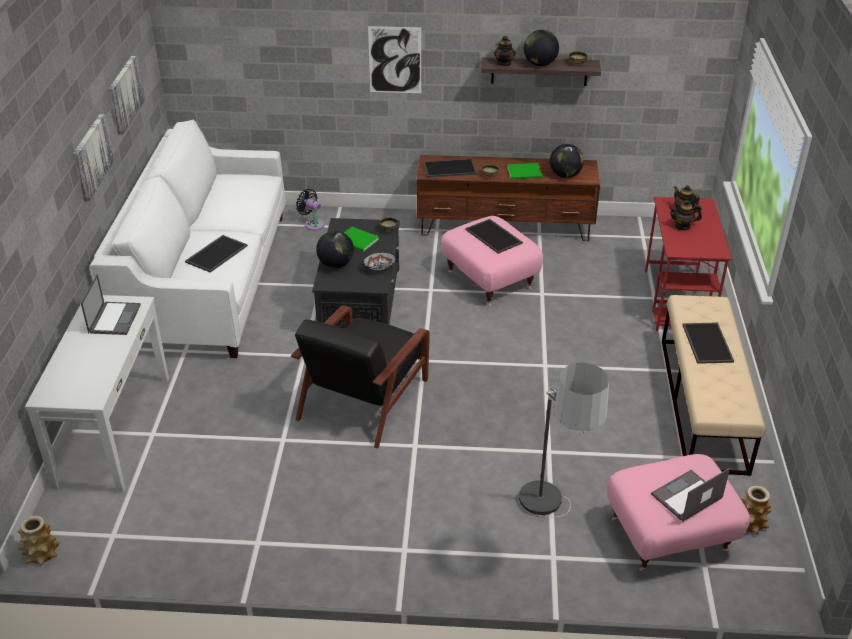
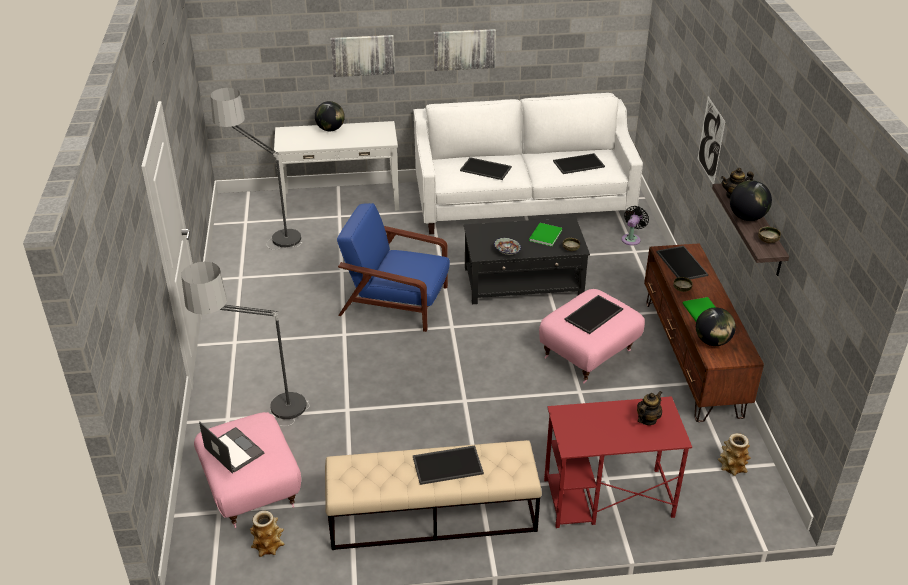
camera: 80 degrees right, 0 degrees up
vase [18,516,60,565] -> vase moved to [718,433,751,476]
laptop [81,274,141,335] -> none
picture [109,56,144,135] -> picture moved to [330,35,395,77]
black armchair [291,305,430,448] -> blue armchair [337,203,450,332]
globe [316,231,354,268] -> globe moved to [315,101,345,131]
teapot [669,200,702,231] -> none
none -> floor lamp [210,88,303,250]
none -> tray [553,153,605,174]

